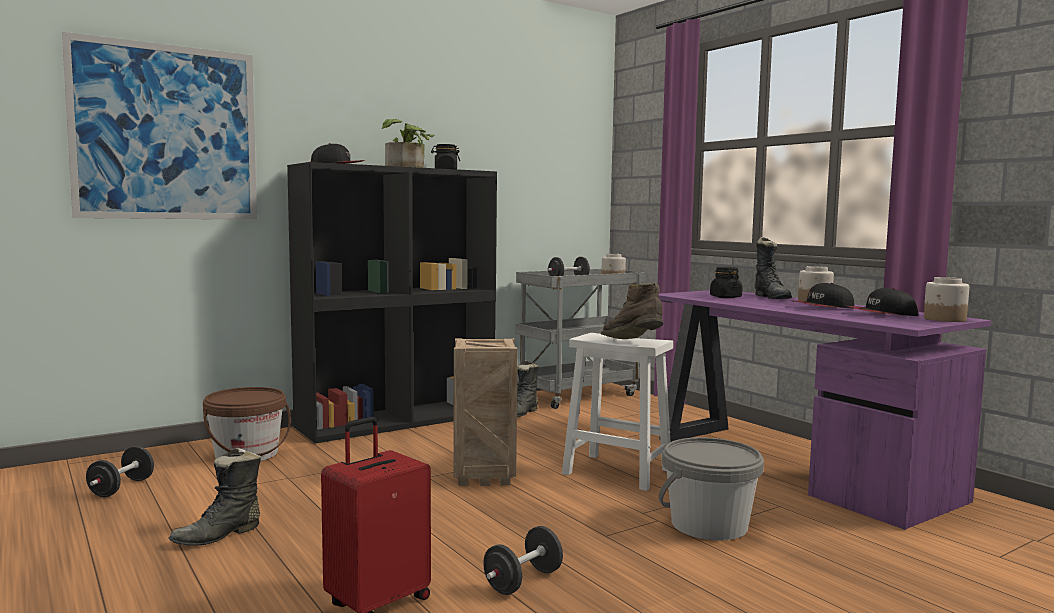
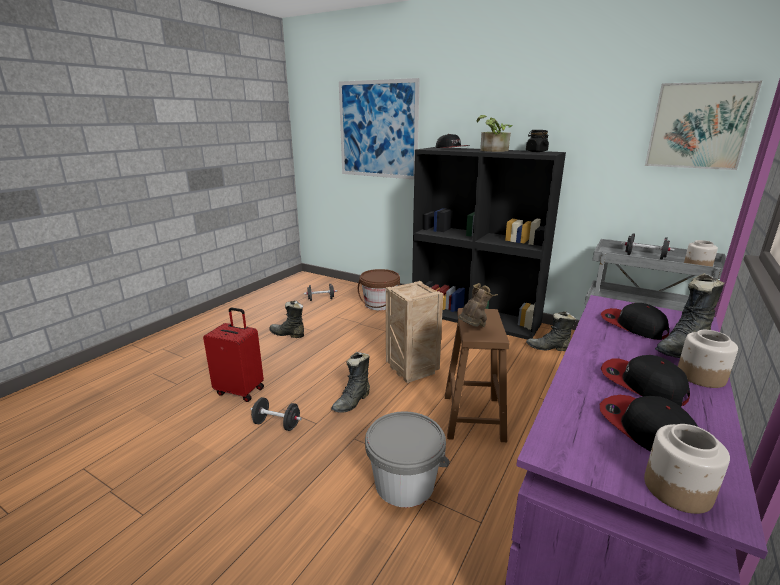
camera: 65 degrees right, 15 degrees up
white stool [562,333,673,491] -> brown stool [445,308,509,442]
black jar [710,267,743,298] -> cap [601,303,669,340]
none -> black boot [331,352,370,413]
none -> picture [645,81,762,170]

